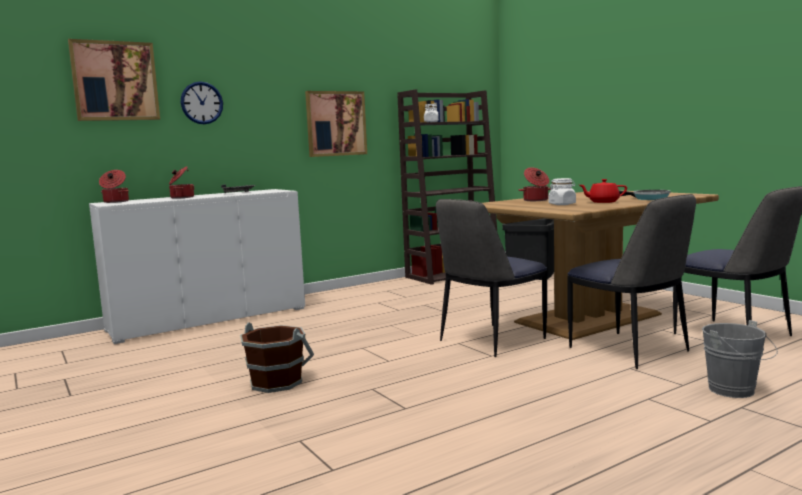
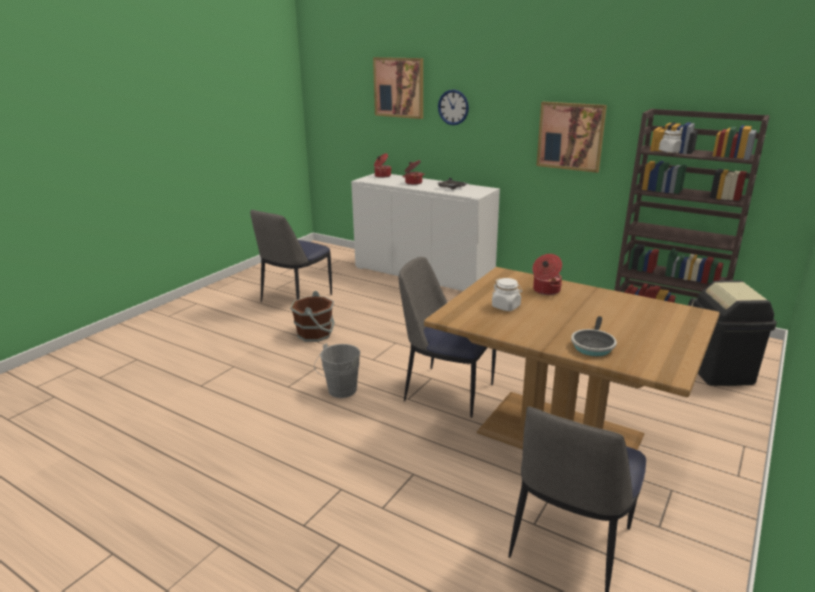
camera: 65 degrees right, 15 degrees up
chair [567,194,696,369] -> chair moved to [250,210,332,302]
red teapot [579,179,627,203] -> none
grey bucket [702,320,778,398] -> grey bucket moved to [314,343,360,398]

